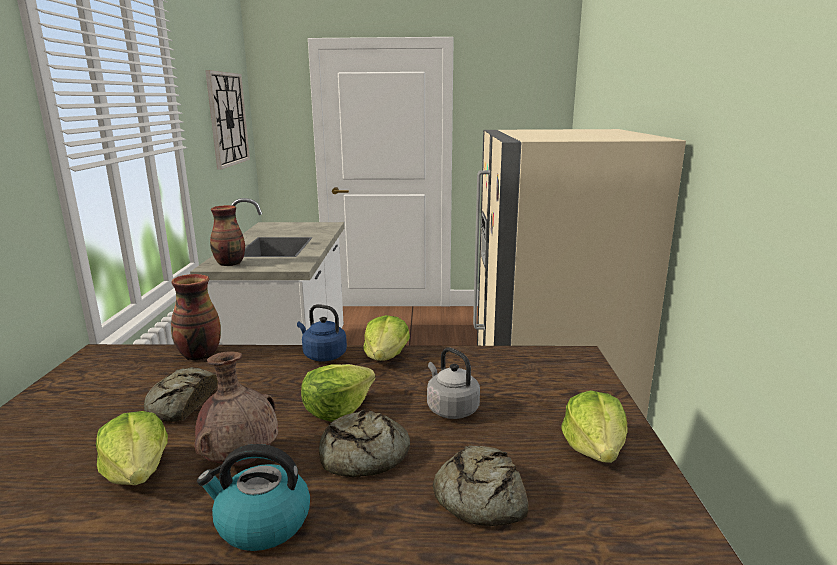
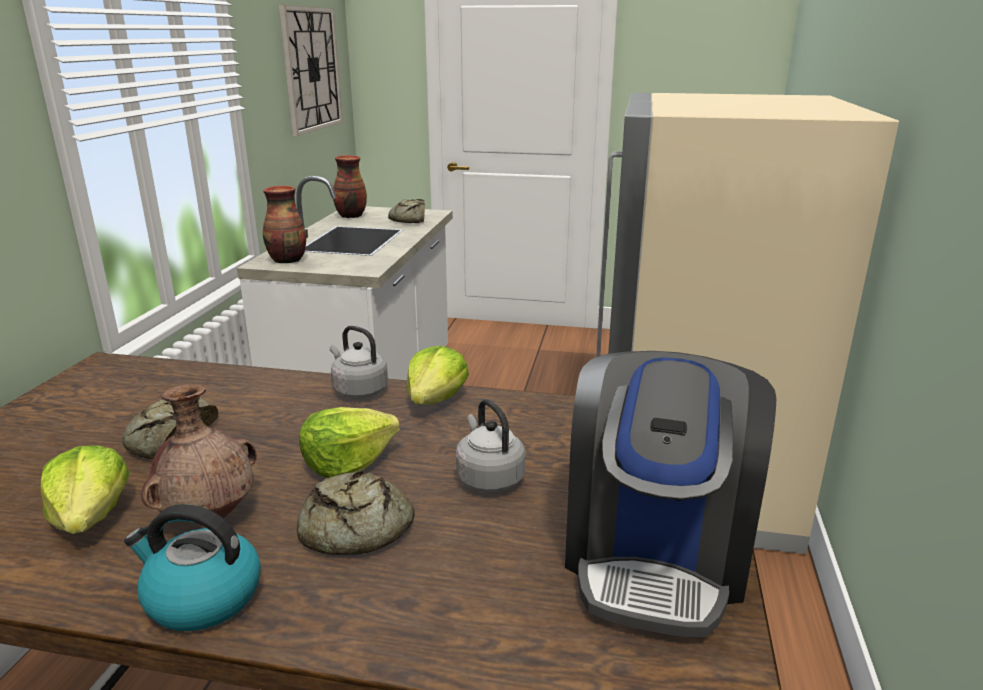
camera: 10 degrees right, 5 degrees up
vase [171,274,221,361] -> vase moved to [333,155,367,218]
blue kettle [297,304,347,361] -> grey kettle [330,325,388,399]
bread [433,445,529,526] -> bread moved to [388,199,425,223]
lettuce [562,390,628,463] -> coffee machine [565,351,777,637]

